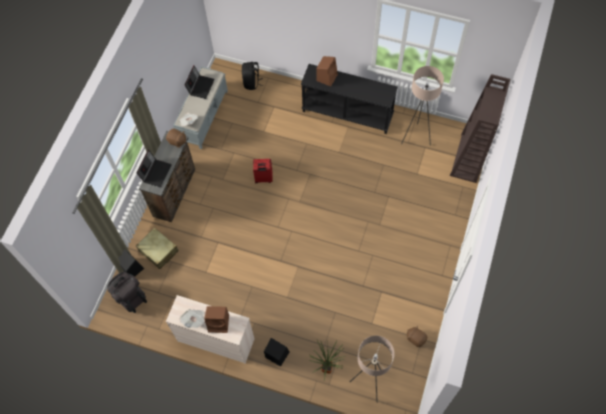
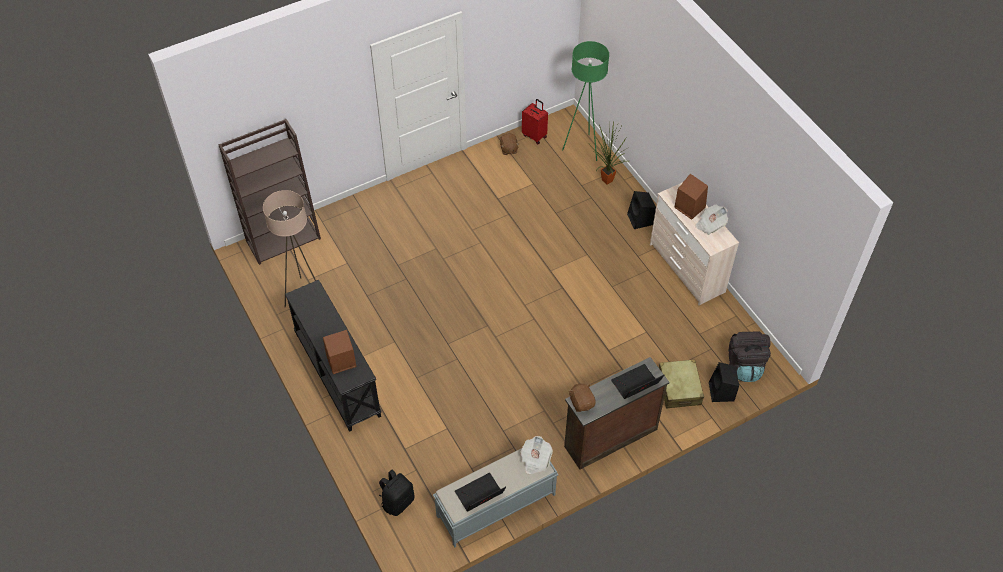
camera: 140 degrees left, 10 degrees down
red suitcase [253,159,272,183] -> red suitcase moved to [522,99,548,144]
beige floor lamp [350,336,395,403] -> green floor lamp [562,41,609,161]

